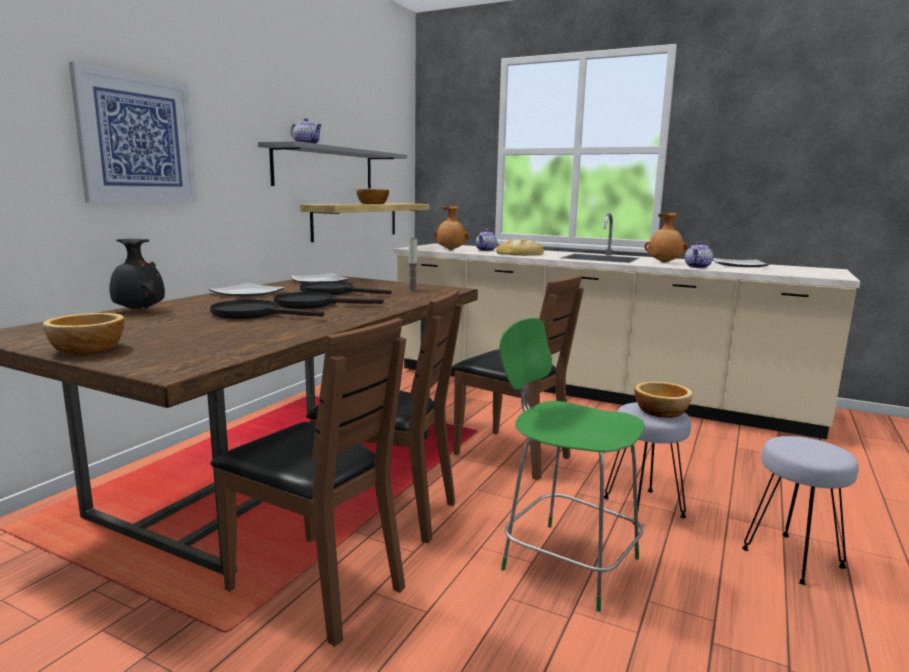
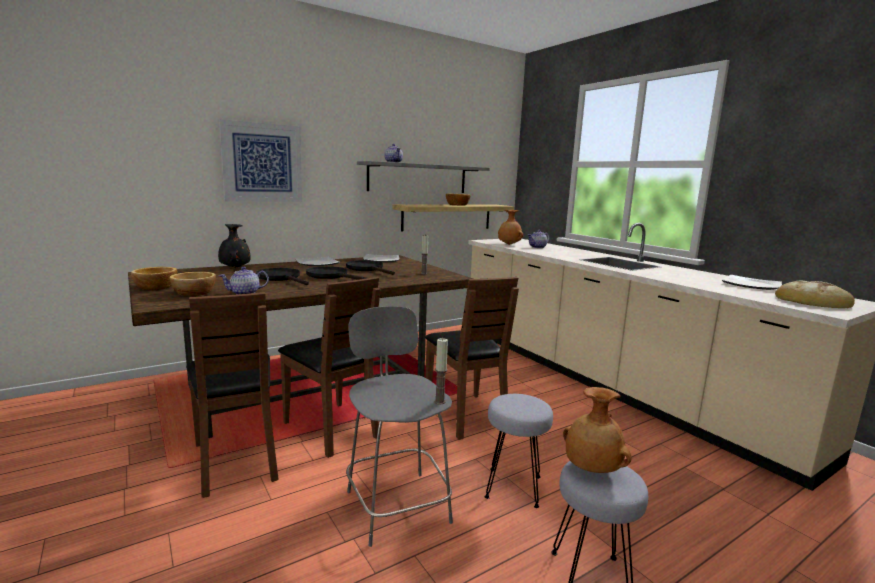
camera: 30 degrees right, 0 degrees up
bread [496,239,544,256] -> bread moved to [775,281,855,308]
green stool [499,318,645,612] -> grey stool [346,306,453,547]
bowl [634,381,693,418] -> bowl moved to [169,272,216,296]
brown vase [644,213,688,263] -> brown vase moved to [563,387,632,473]
teapot [685,241,713,268] -> teapot moved to [219,267,269,295]
none -> candle [434,338,448,404]

